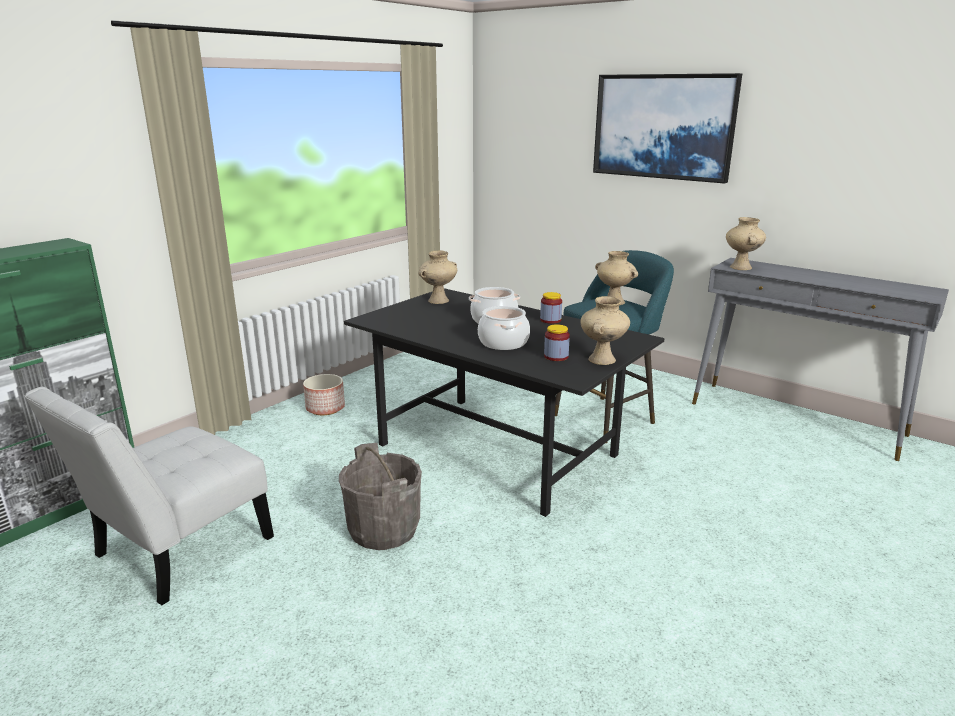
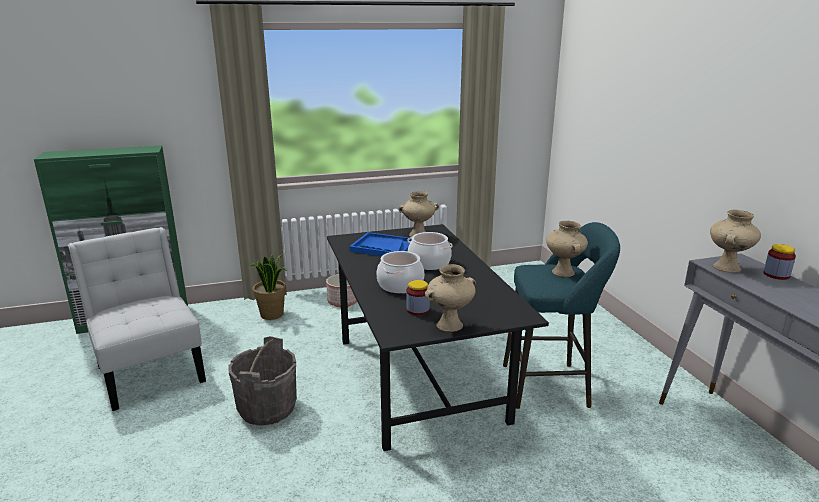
camera: 35 degrees right, 0 degrees up
white chair [24,387,274,606] -> white chair turned 75 degrees clockwise [68,227,206,411]
jar [540,292,562,324] -> jar moved to [763,244,796,280]
picture [593,73,742,184] -> none
none -> potted plant [250,254,287,320]
none -> blue tray [349,232,412,256]

